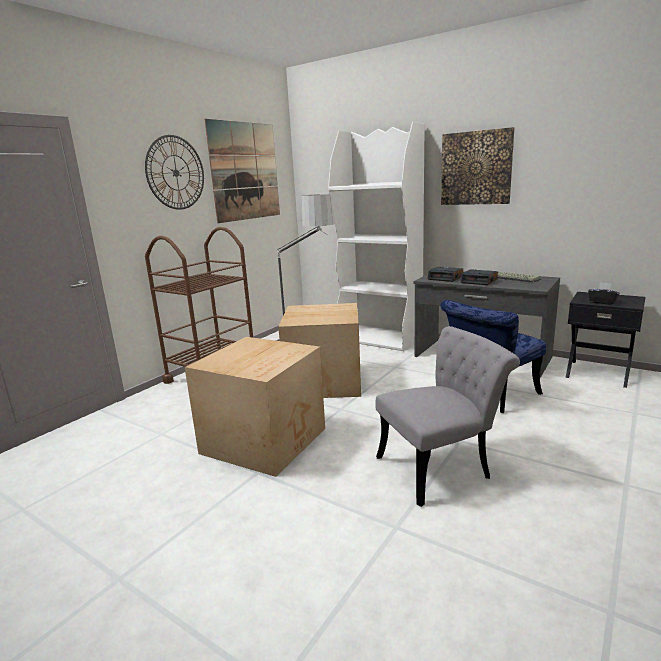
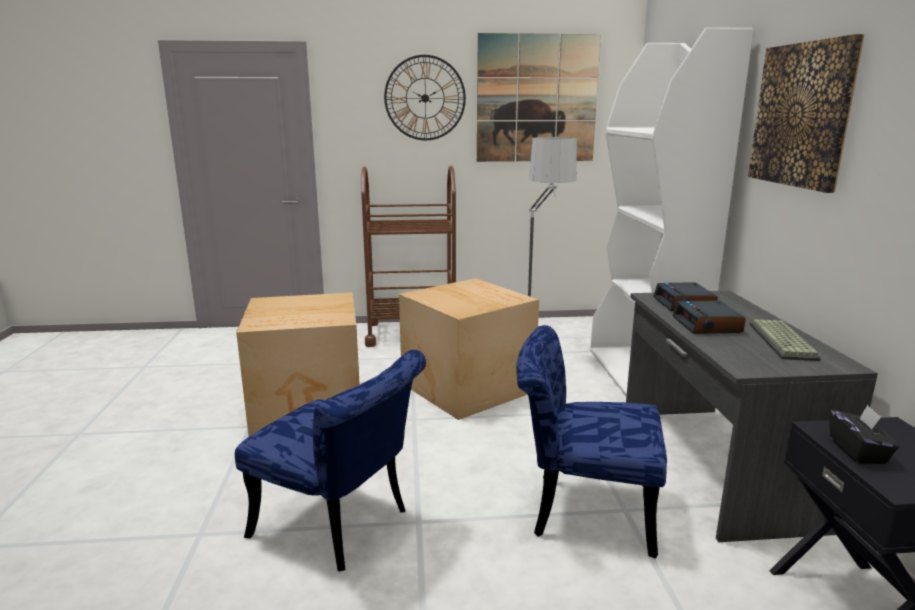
camera: 50 degrees right, 0 degrees up
grey chair [375,326,520,507] -> blue chair [235,349,426,572]

